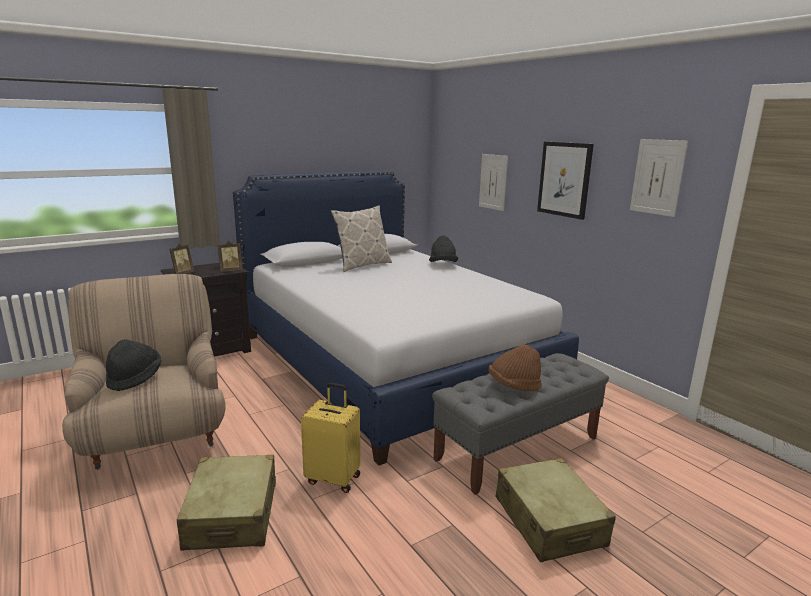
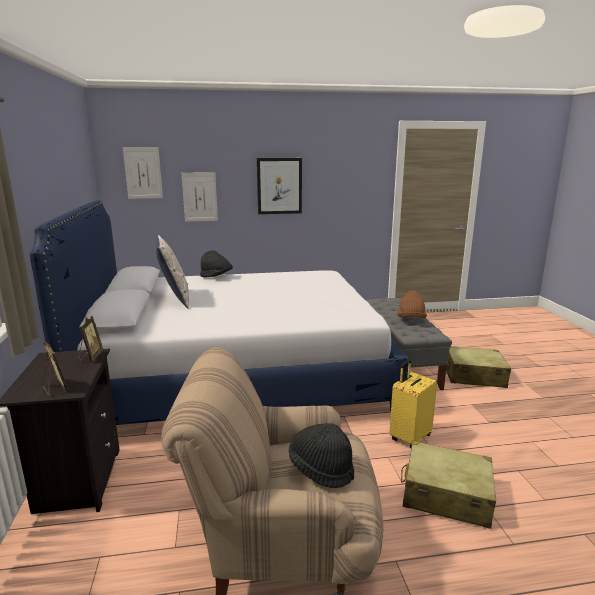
camera: 65 degrees left, 0 degrees up
picture [630,139,688,217] -> picture moved to [123,148,163,199]

